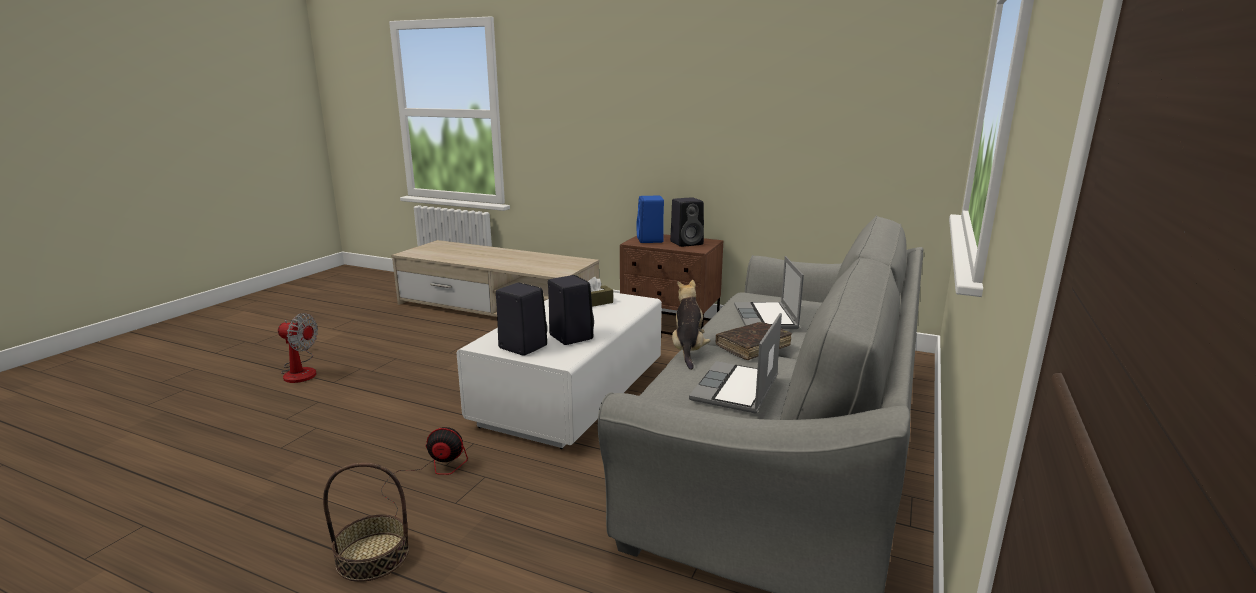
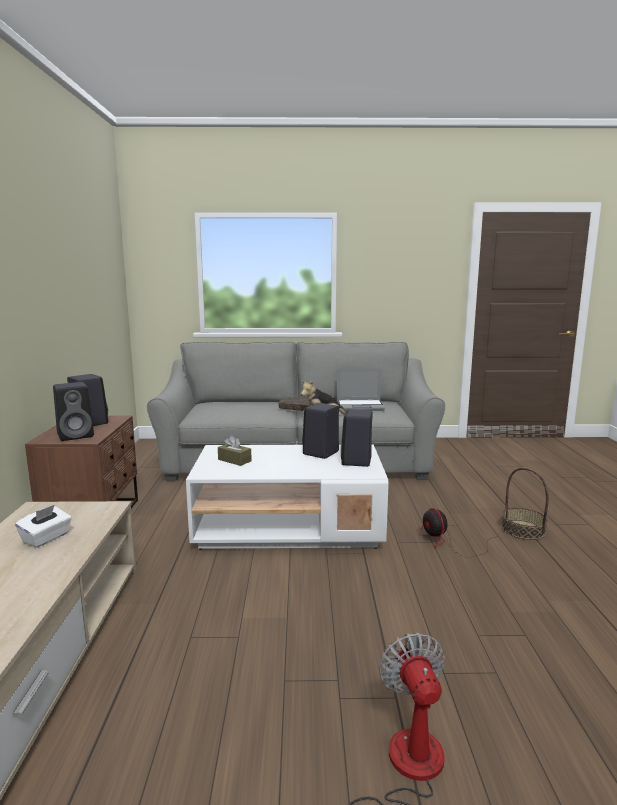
camera: 115 degrees left, 5 degrees down
blue speaker [636,196,664,243] -> black speaker [53,382,94,441]
laptop [734,256,804,329] -> none
none -> white tissue box [15,505,72,548]

